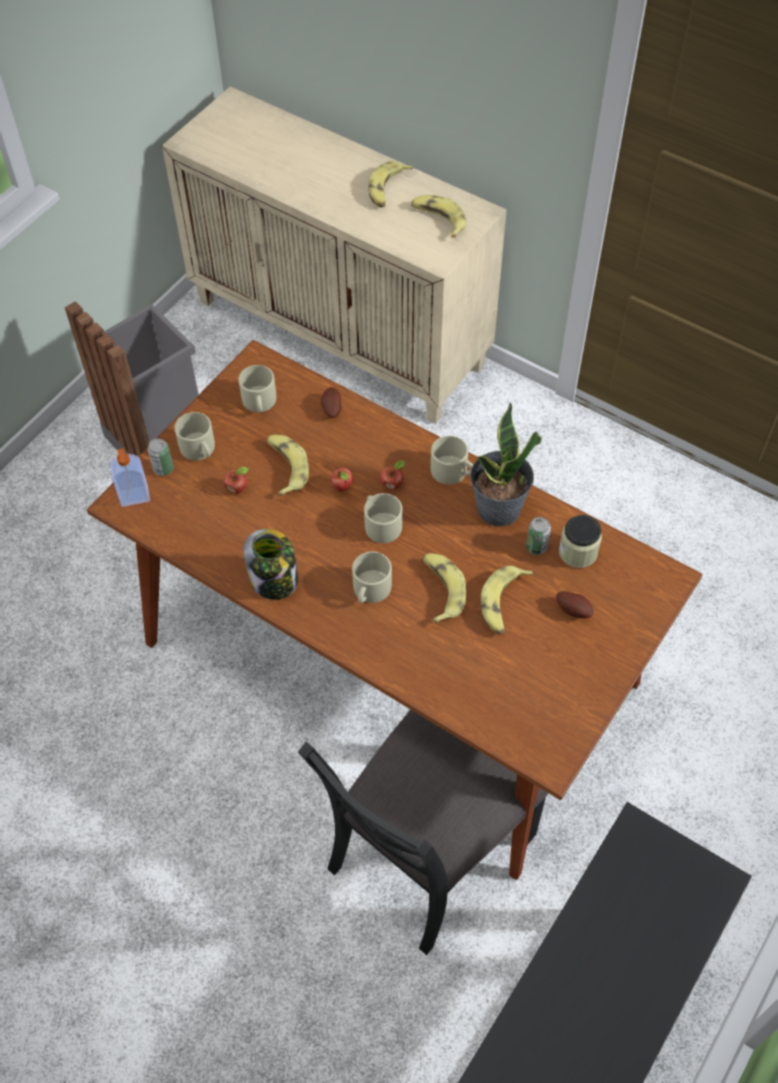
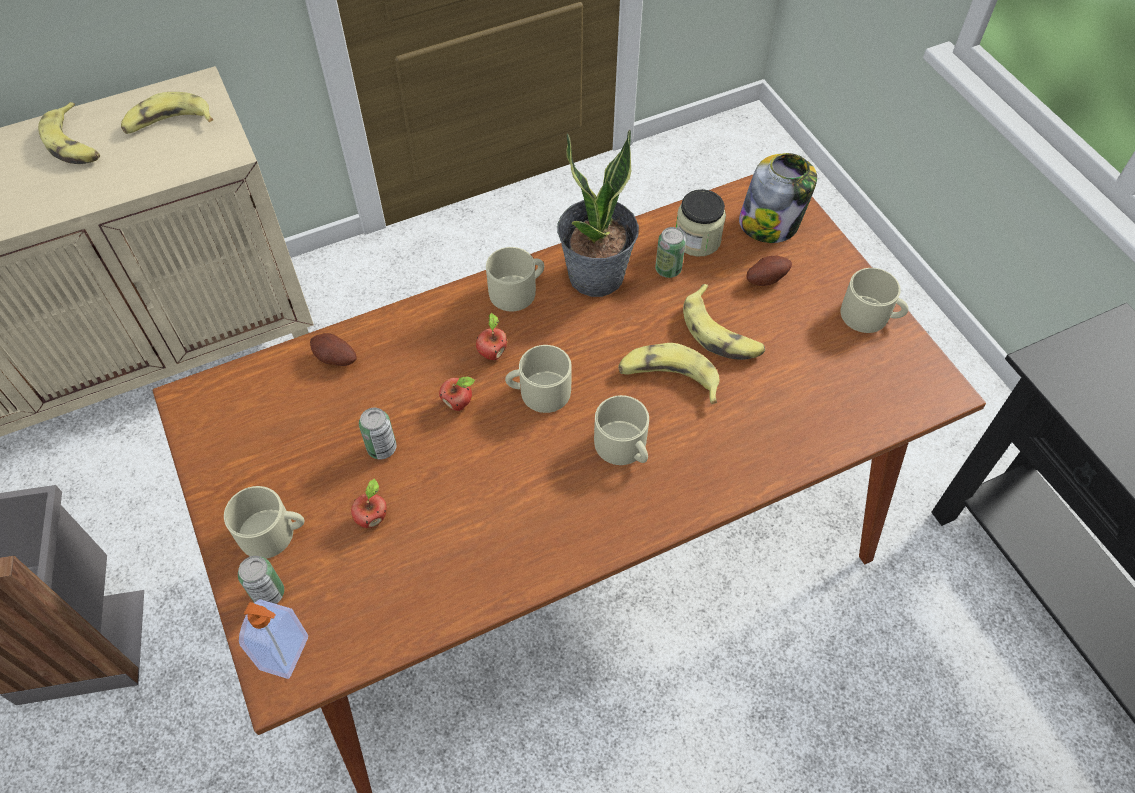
camera: 60 degrees left, 0 degrees up
beige mug [239,365,276,412] -> beige mug moved to [841,268,908,333]
jar [244,529,298,600] -> jar moved to [739,153,817,243]
banana [266,435,309,496] -> can [359,408,397,459]
black chair [298,709,548,955] -> none

